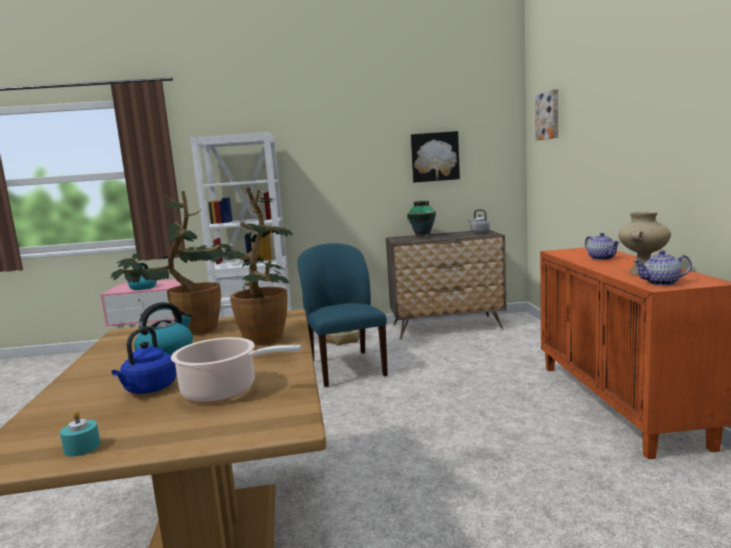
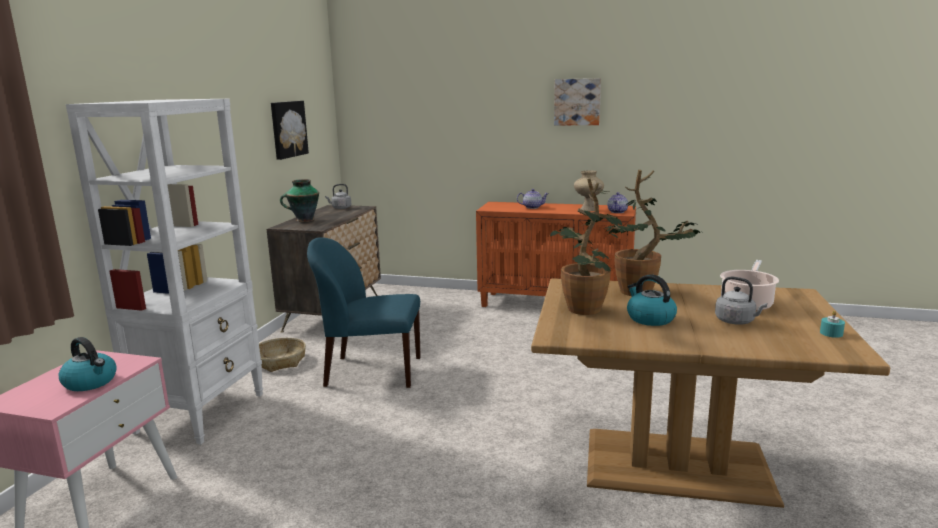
camera: 70 degrees left, 5 degrees up
blue kettle [112,326,176,394] -> grey kettle [715,276,767,325]
picture [535,89,558,140] -> picture moved to [554,78,601,125]

